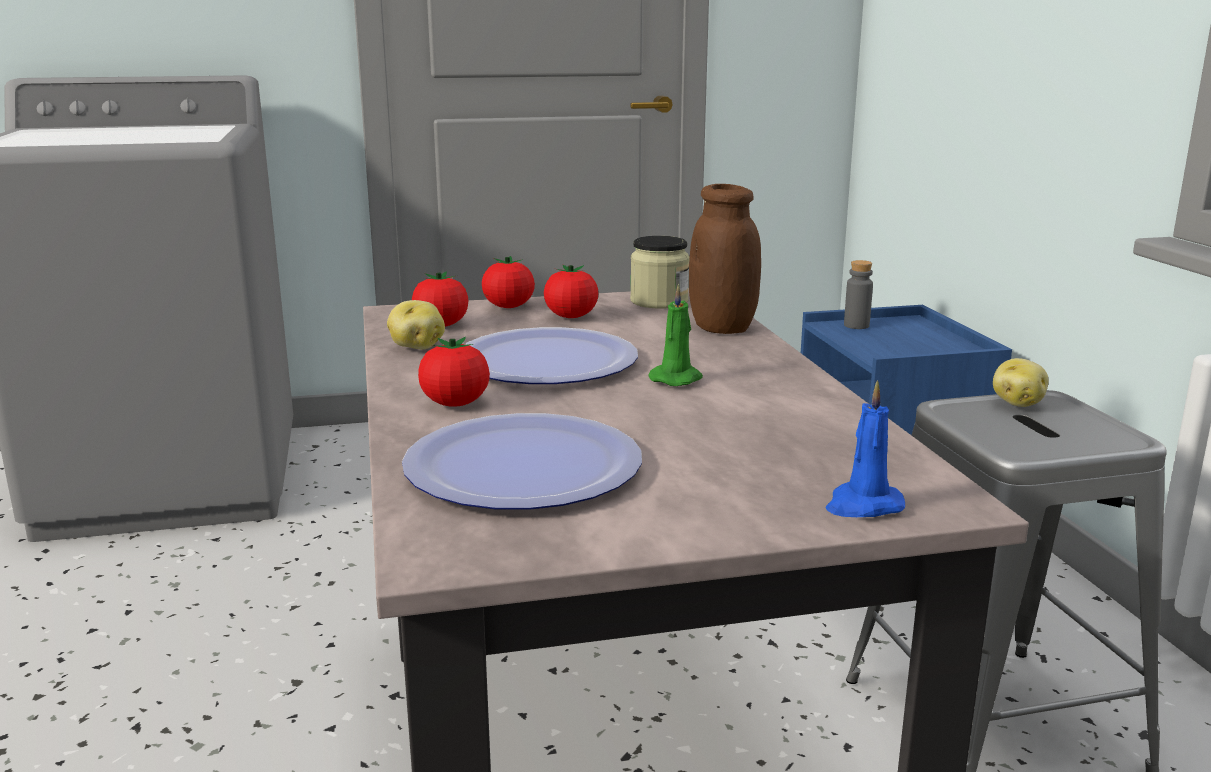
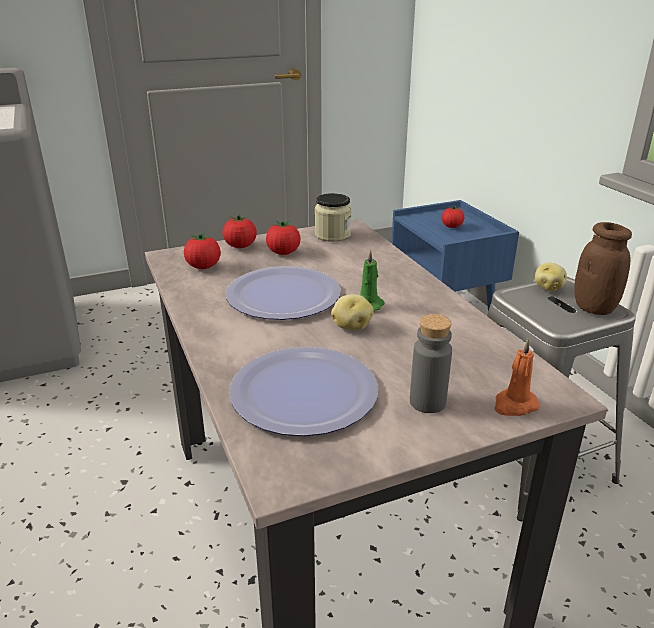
camera: 10 degrees left, 10 degrees up
potato [387,300,445,349] -> potato moved to [331,294,374,330]
tomato [418,337,490,407] -> tomato moved to [442,206,464,228]
brown jar [689,184,761,334] -> brown jar moved to [574,222,632,315]
blue candle [825,380,905,517] -> orange candle [494,338,540,416]
grey bottle [844,260,873,329] -> grey bottle moved to [410,314,452,413]

